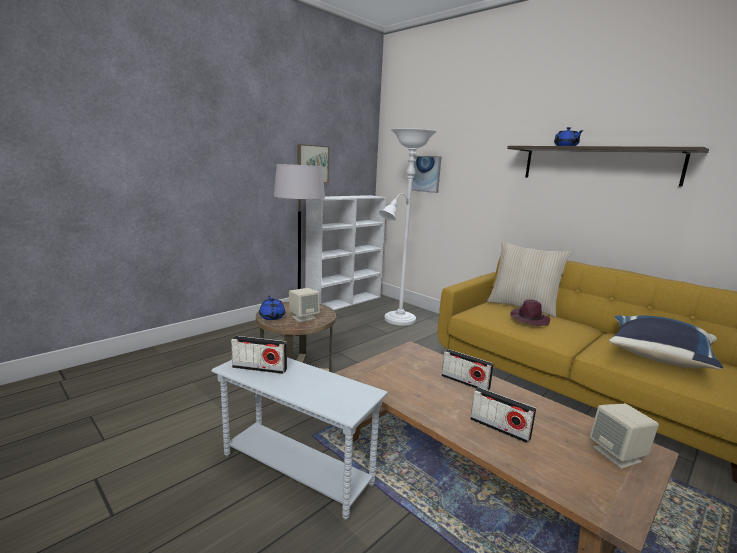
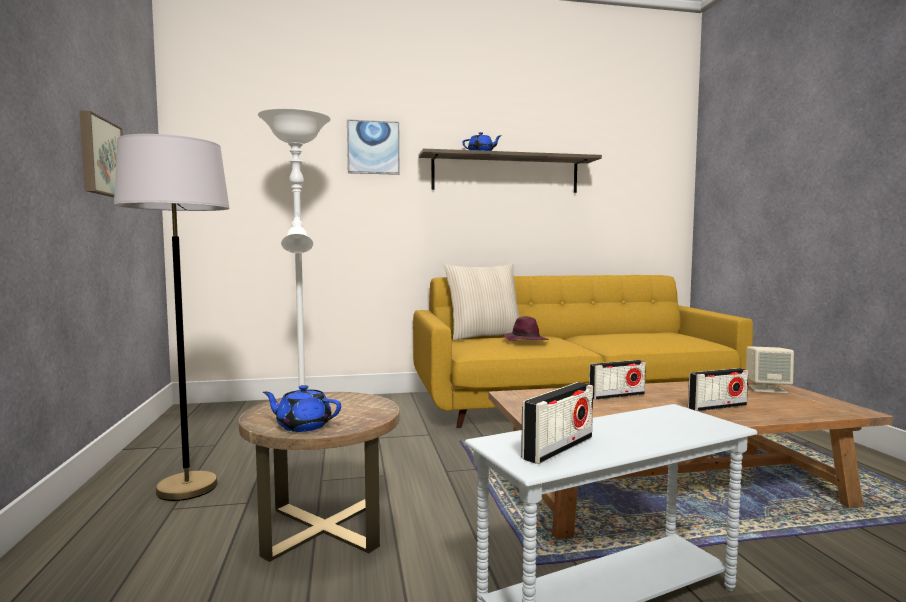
camera: 55 degrees left, 10 degrees down
beige speaker [289,288,320,322] -> none
white bookcase [305,195,386,310] -> none
picture [412,156,441,193] -> picture moved to [347,119,400,175]
blue pillow [609,315,723,370] -> none

